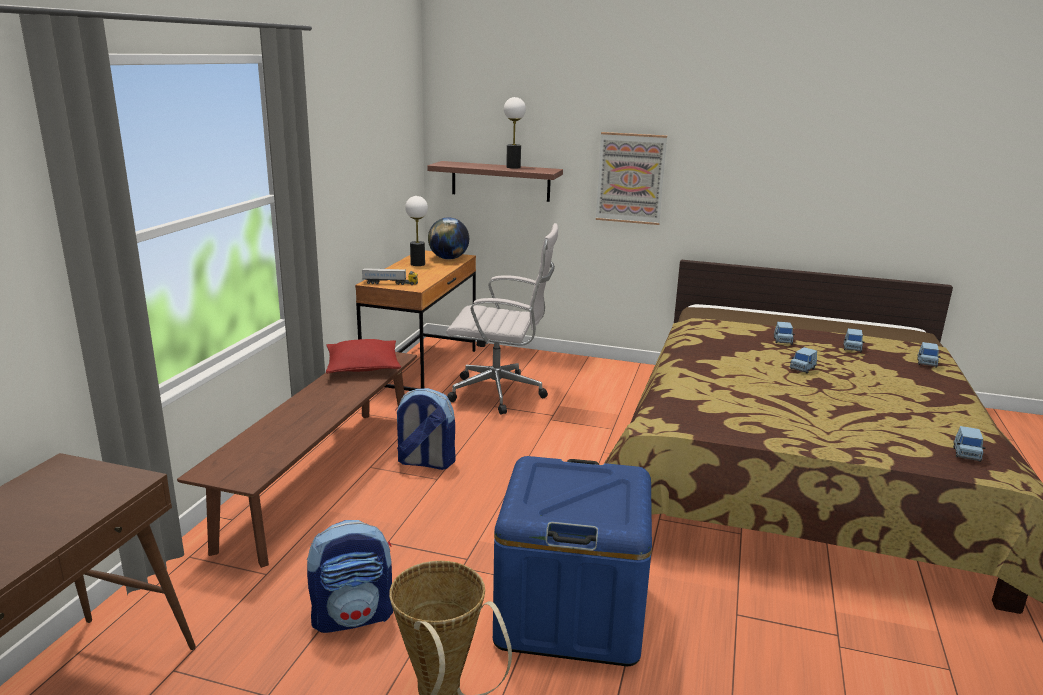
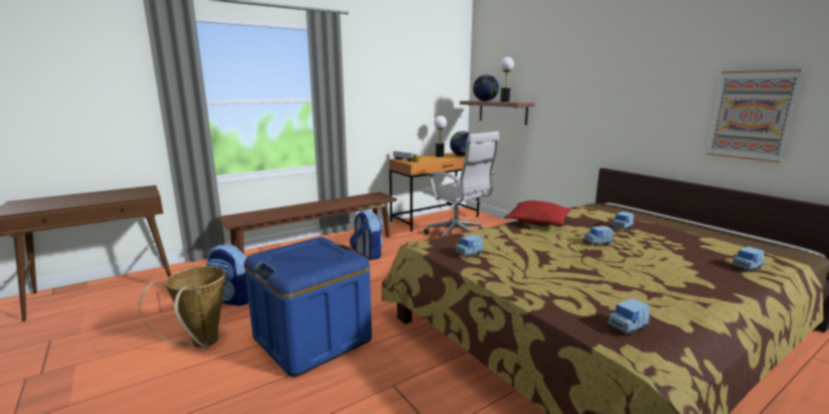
camera: 40 degrees right, 5 degrees down
red pillow [326,339,401,373] -> red pillow moved to [504,201,572,226]
picture [596,132,667,225] -> picture moved to [707,69,804,163]
blue toy car [843,328,865,352] -> blue toy car moved to [455,235,484,258]
none -> globe [473,75,499,101]

